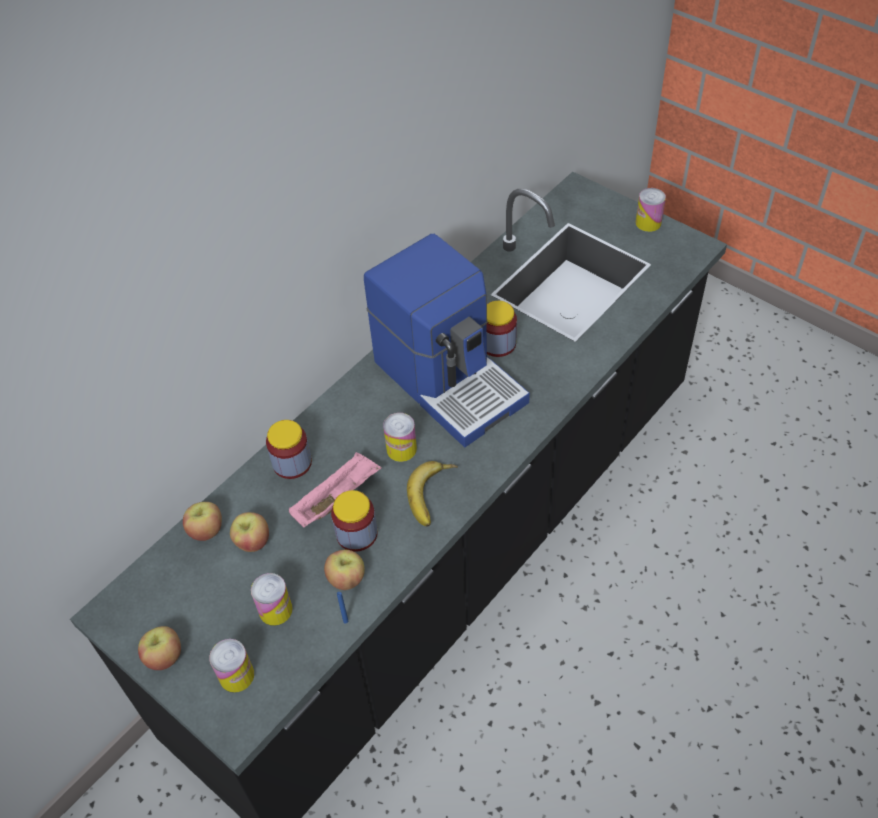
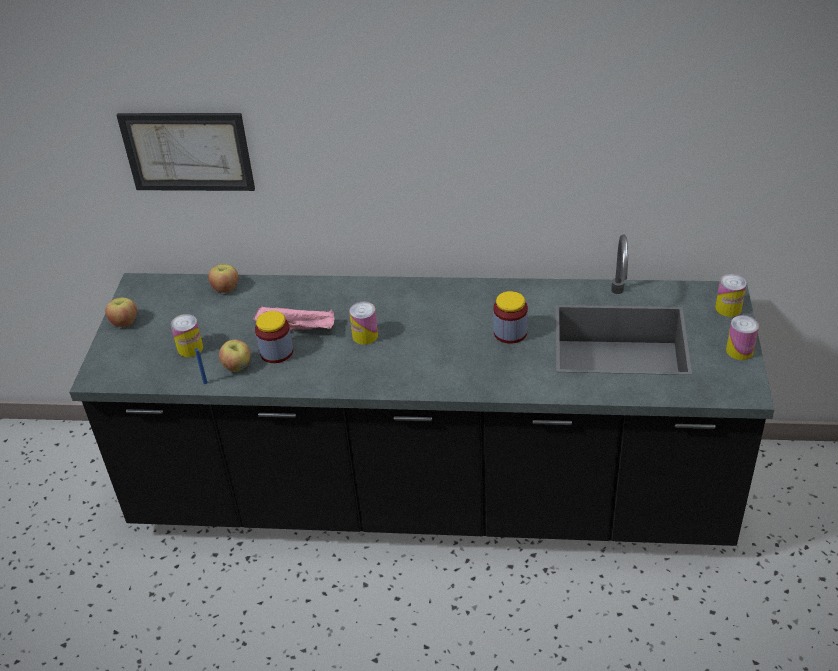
camera: 55 degrees right, 10 degrees down
can [209,639,254,693] -> can moved to [715,274,747,317]
apple [230,512,269,552] -> none
jar [266,420,312,479] -> none
coffee machine [364,234,530,447] -> none
banana [407,461,458,526] -> none
none -> picture [116,113,255,191]

